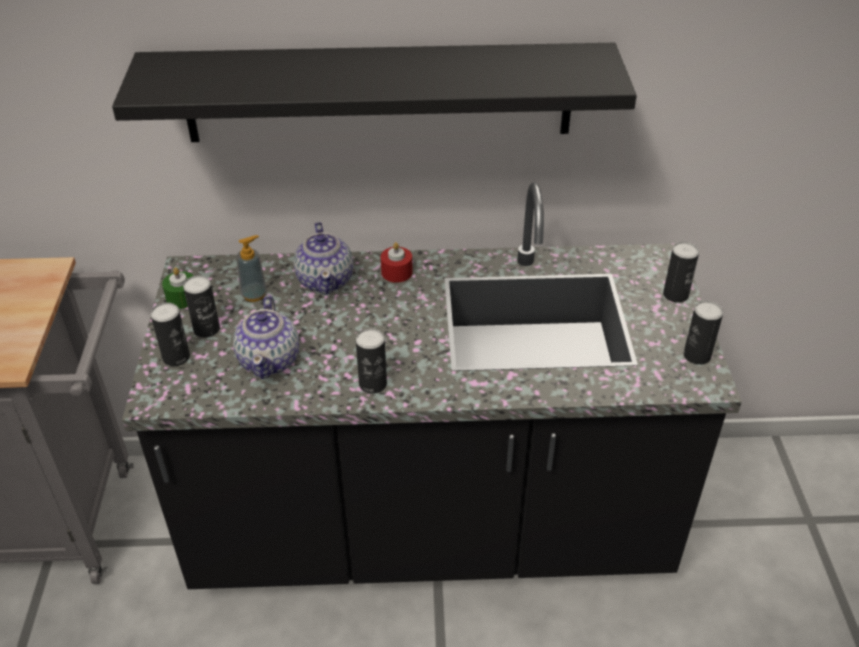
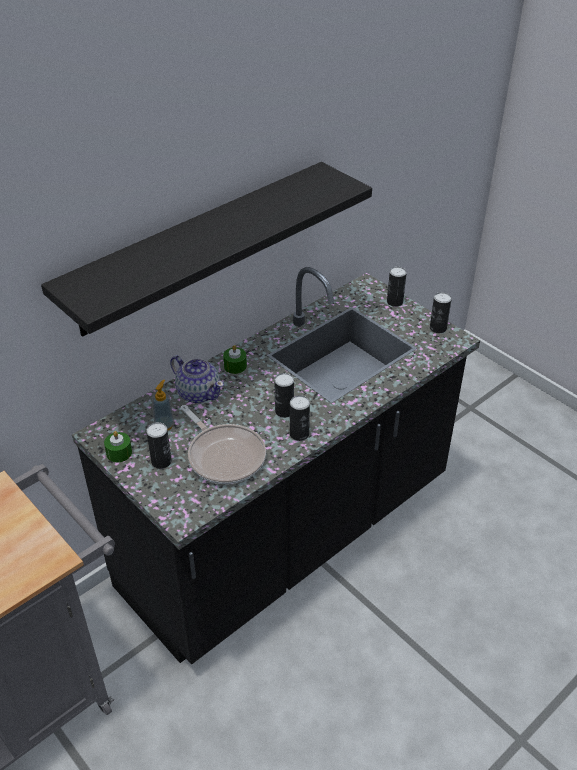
camera: 40 degrees left, 0 degrees up
can [151,302,190,366] -> can moved to [275,373,294,418]
teapot [233,295,299,379] -> frying pan [180,405,266,484]
red candle [381,242,413,283] -> green candle [223,345,247,374]

